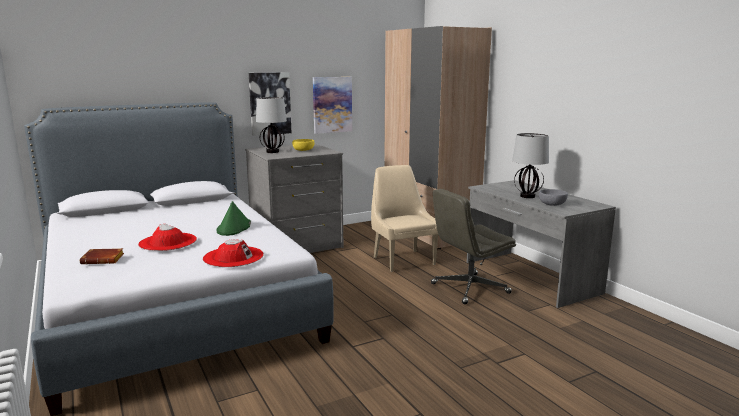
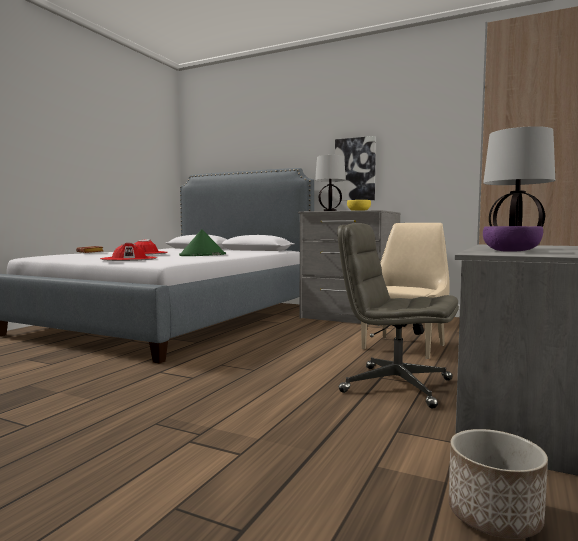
camera: 55 degrees right, 10 degrees down
picture [313,77,352,134] -> none
grey bowl [539,189,568,206] -> purple bowl [483,226,543,252]
none -> planter [449,429,548,539]

